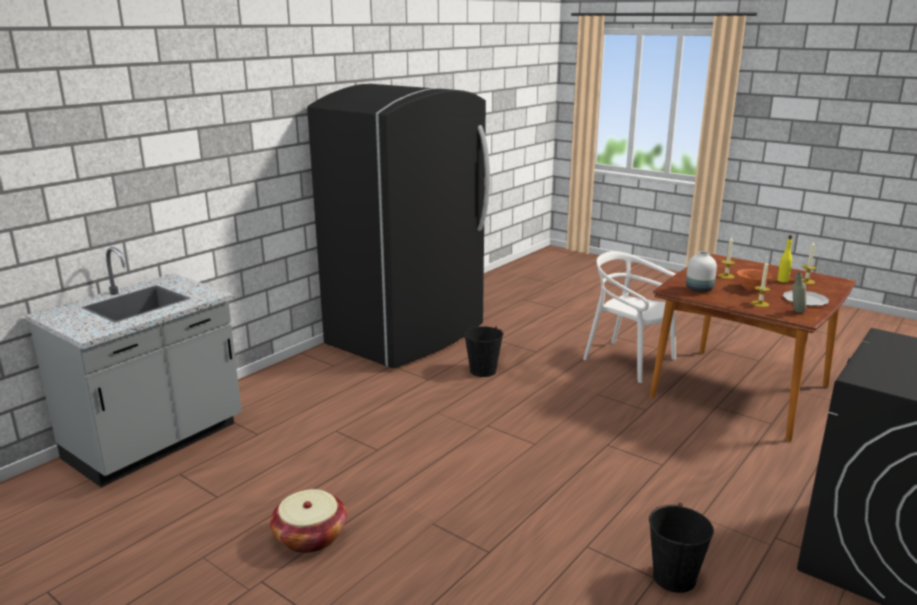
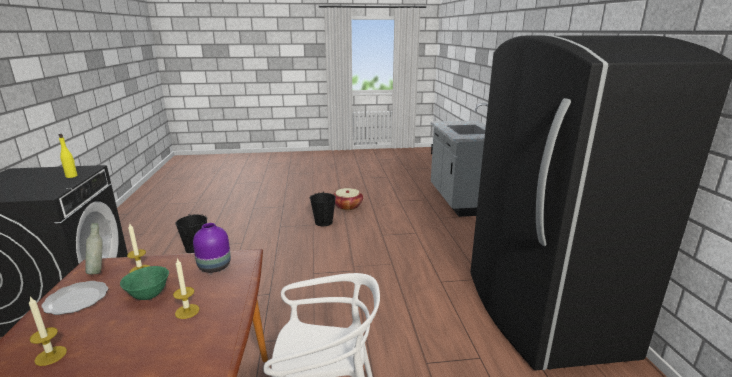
camera: 135 degrees right, 0 degrees up
black bucket [464,326,503,377] -> black bucket moved to [310,192,336,226]
white vase [686,251,717,293] -> purple vase [193,223,231,273]
orange bowl [737,269,771,290] -> green bowl [120,266,169,300]
yellow bottle [777,235,792,282] -> yellow bottle moved to [59,134,78,178]

